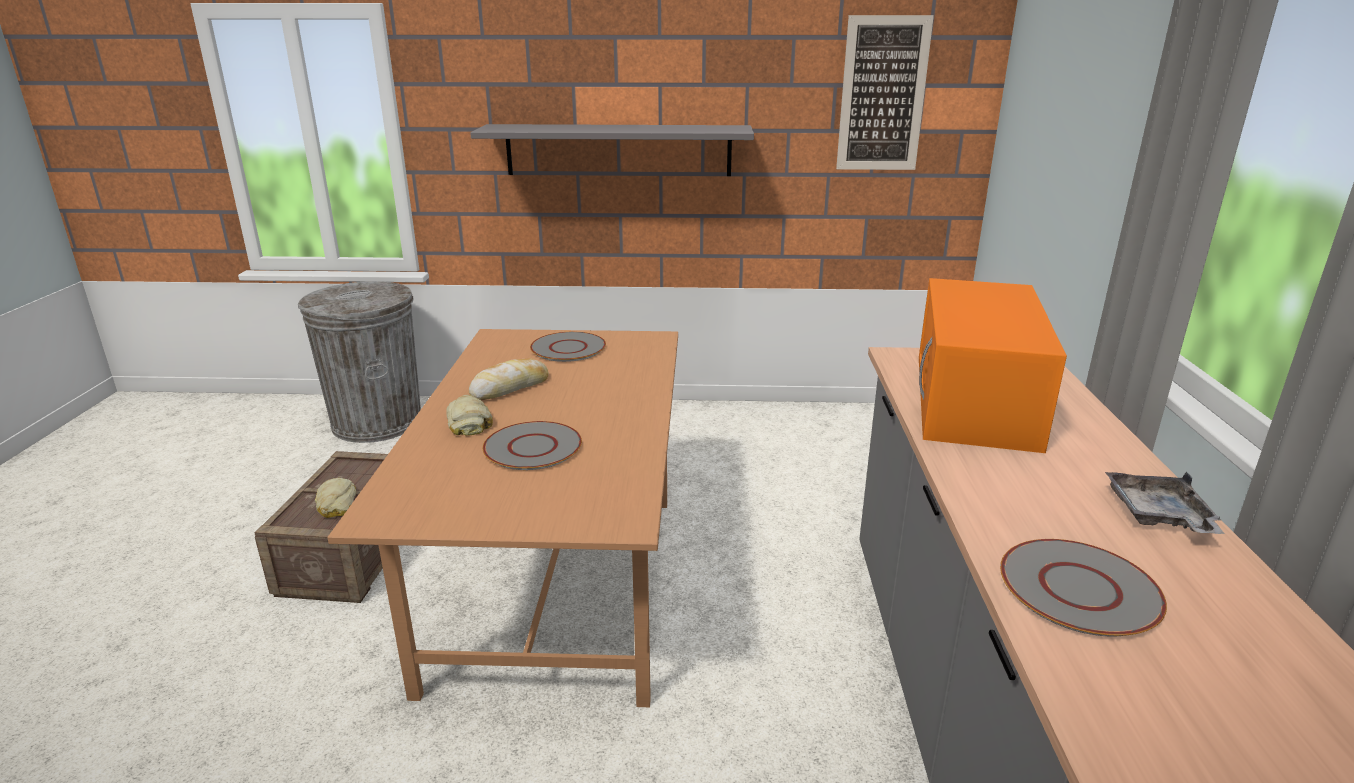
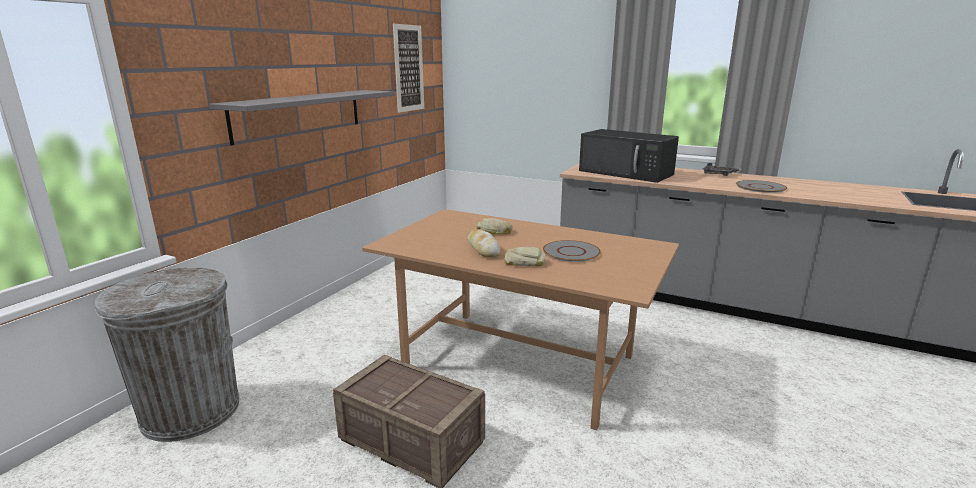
camera: 65 degrees left, 5 degrees down
bread [315,478,356,518] -> bread moved to [477,218,512,234]
grey plate [530,332,606,362] -> none
orange microwave [919,278,1067,453] -> black microwave [579,129,679,183]

